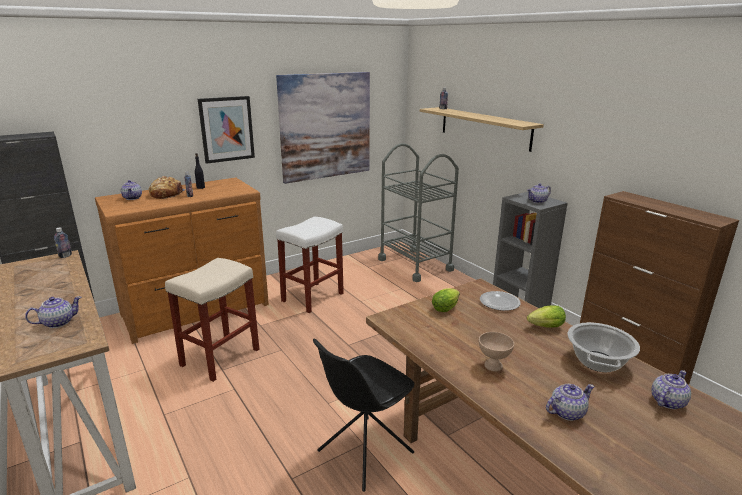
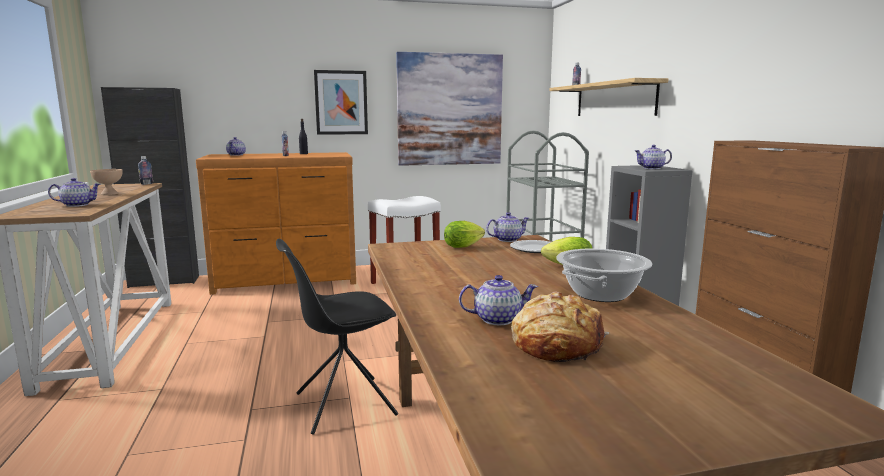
camera: 20 degrees right, 10 degrees down
bread [149,176,186,199] -> bread moved to [511,292,609,362]
beige stool [165,258,259,382] -> none
beige bowl [479,332,514,372] -> beige bowl moved to [90,169,123,195]
teapot [651,370,691,409] -> teapot moved to [486,212,529,242]

